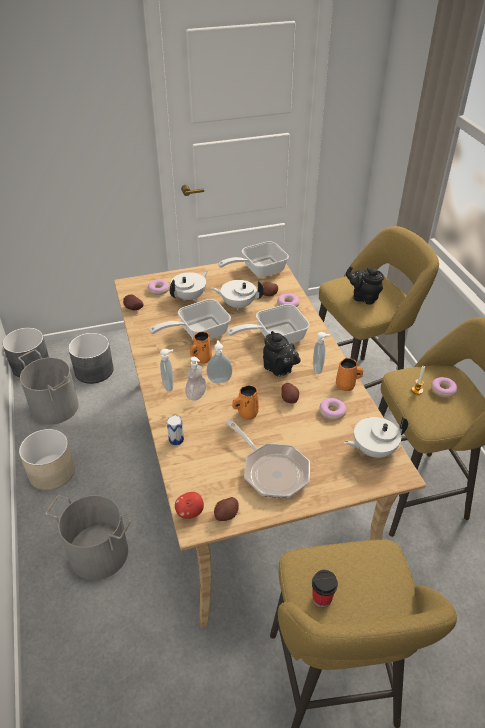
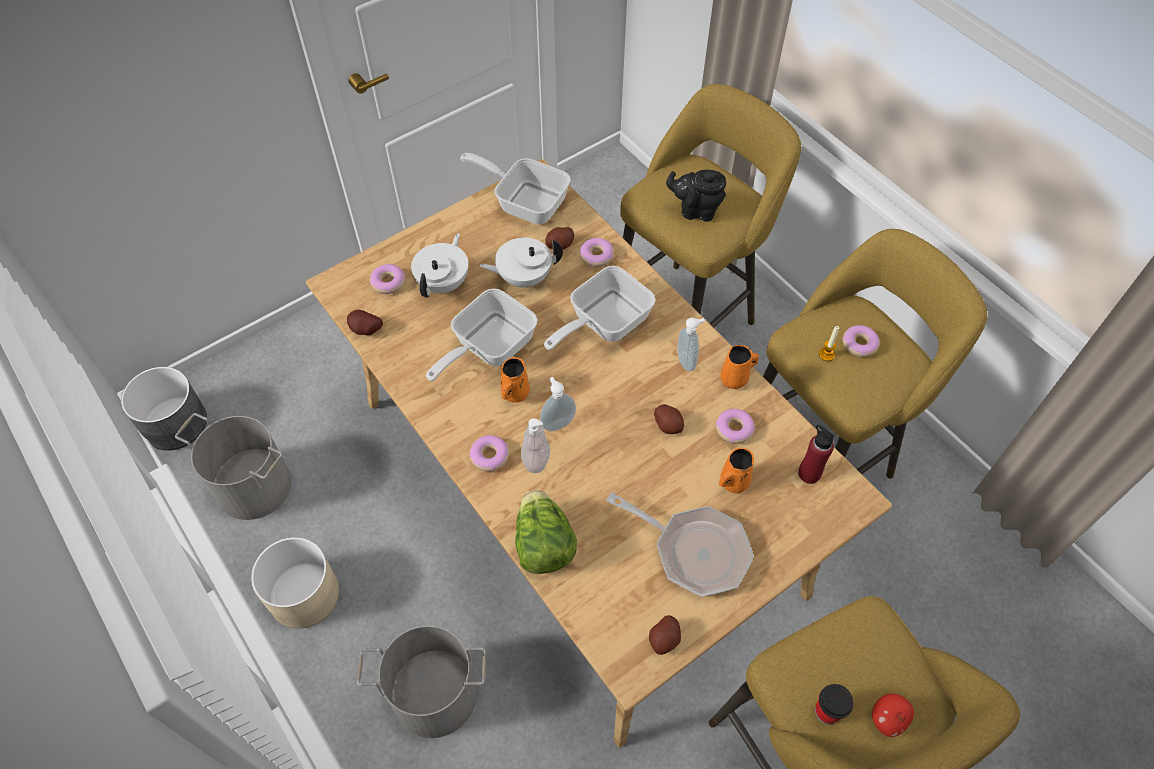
camera: 20 degrees left, 15 degrees up
grey planter [68,333,114,384] -> none
soap dispenser [160,349,173,391] -> donut [469,435,509,472]
can [167,415,184,445] -> lettuce [515,490,577,574]
apple [175,492,204,519] -> apple moved to [872,693,914,737]
frying pan [218,241,289,277] -> frying pan turned 75 degrees clockwise [460,153,571,225]
orange mug [232,385,259,420] -> orange mug moved to [719,448,754,493]
black teapot [263,331,301,377] -> none
white teapot [344,416,408,458] -> red bottle [798,425,835,484]

